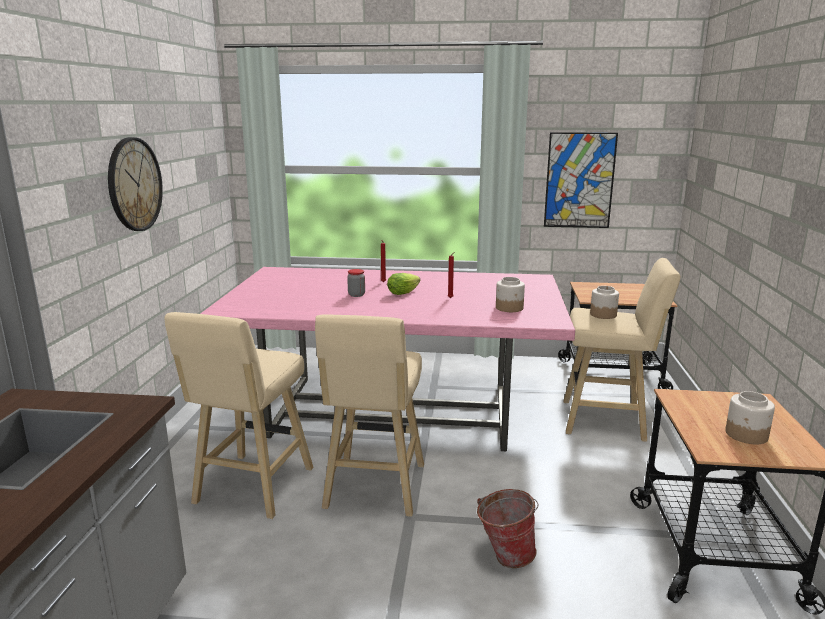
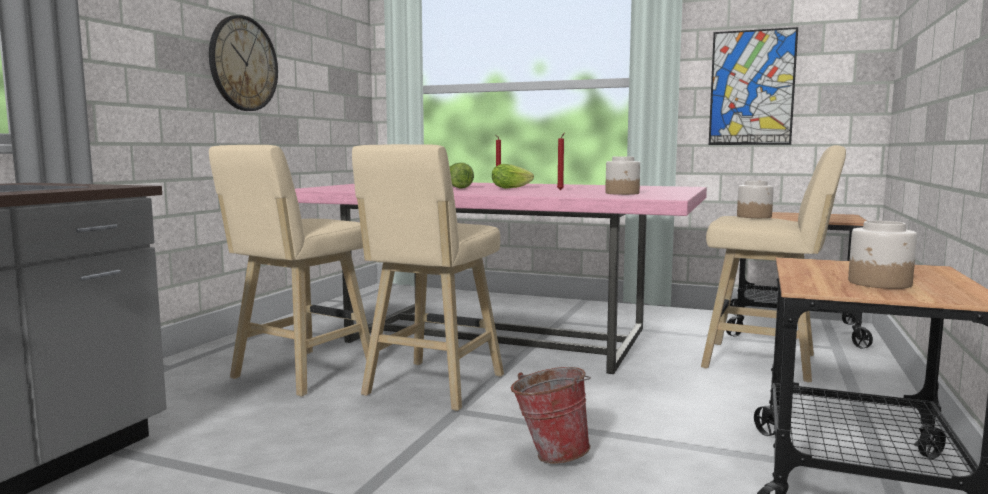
camera: 15 degrees right, 10 degrees down
jar [347,269,365,297] -> lettuce [450,163,474,188]

